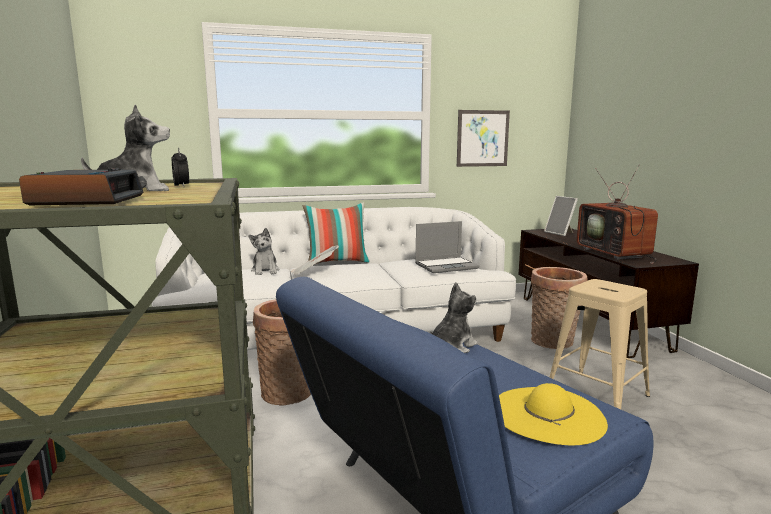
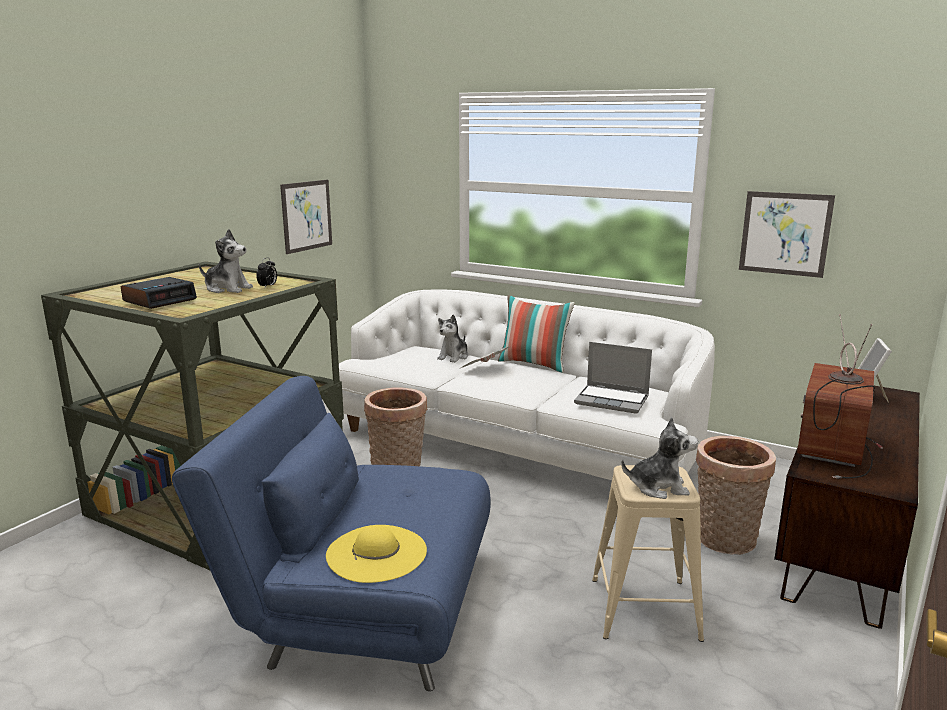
camera: 45 degrees right, 5 degrees up
plush toy [431,282,478,353] -> plush toy moved to [621,417,698,499]
none -> picture [280,180,332,254]

